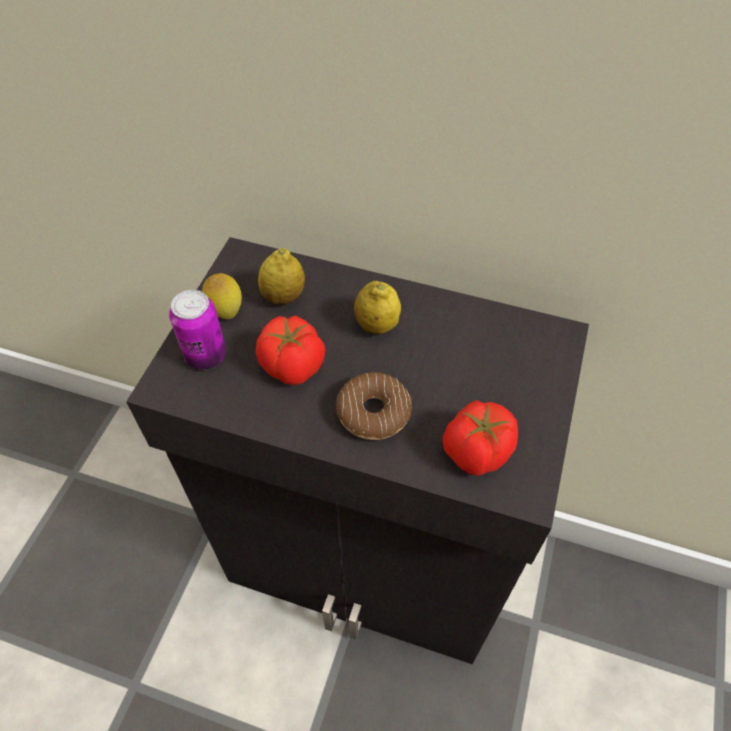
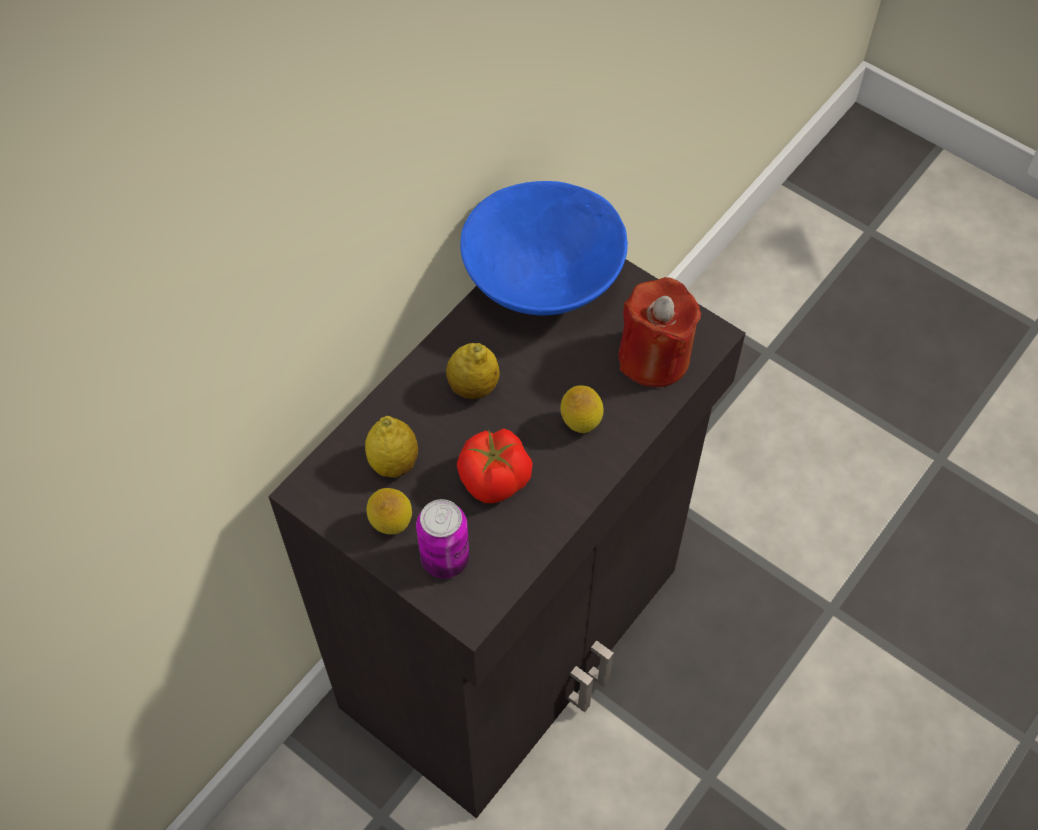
camera: 70 degrees left, 5 degrees up
donut [336,372,412,440] -> lemon [560,385,604,433]
tomato [443,400,518,476] -> red candle [618,277,701,387]
none -> blue bowl [460,181,628,315]

